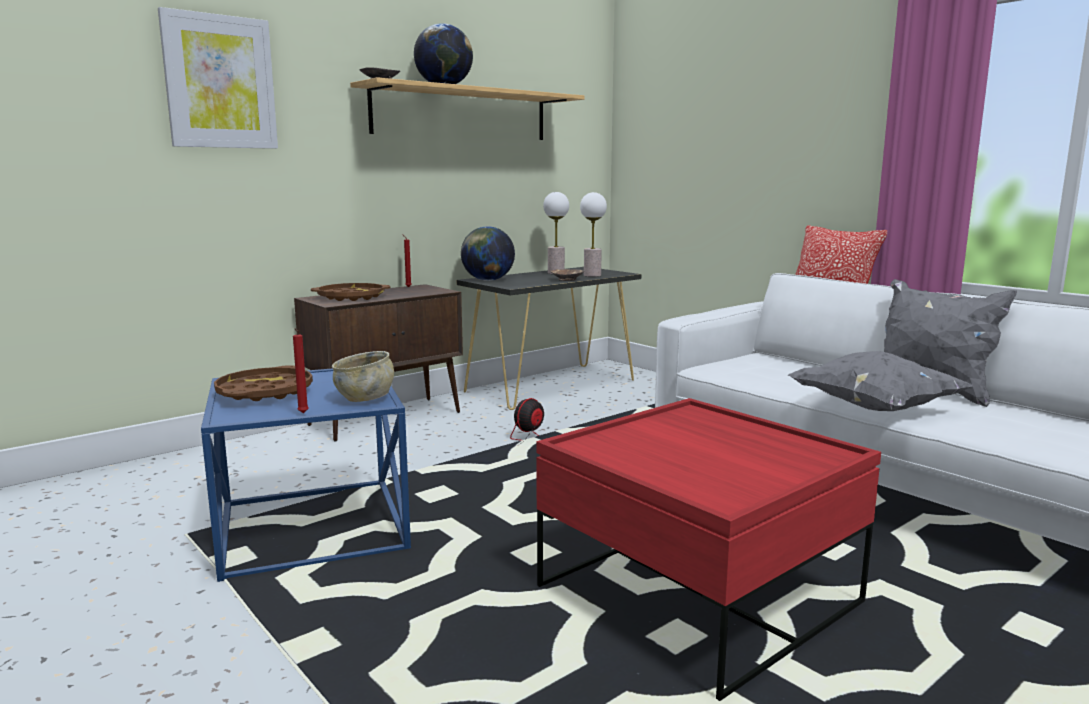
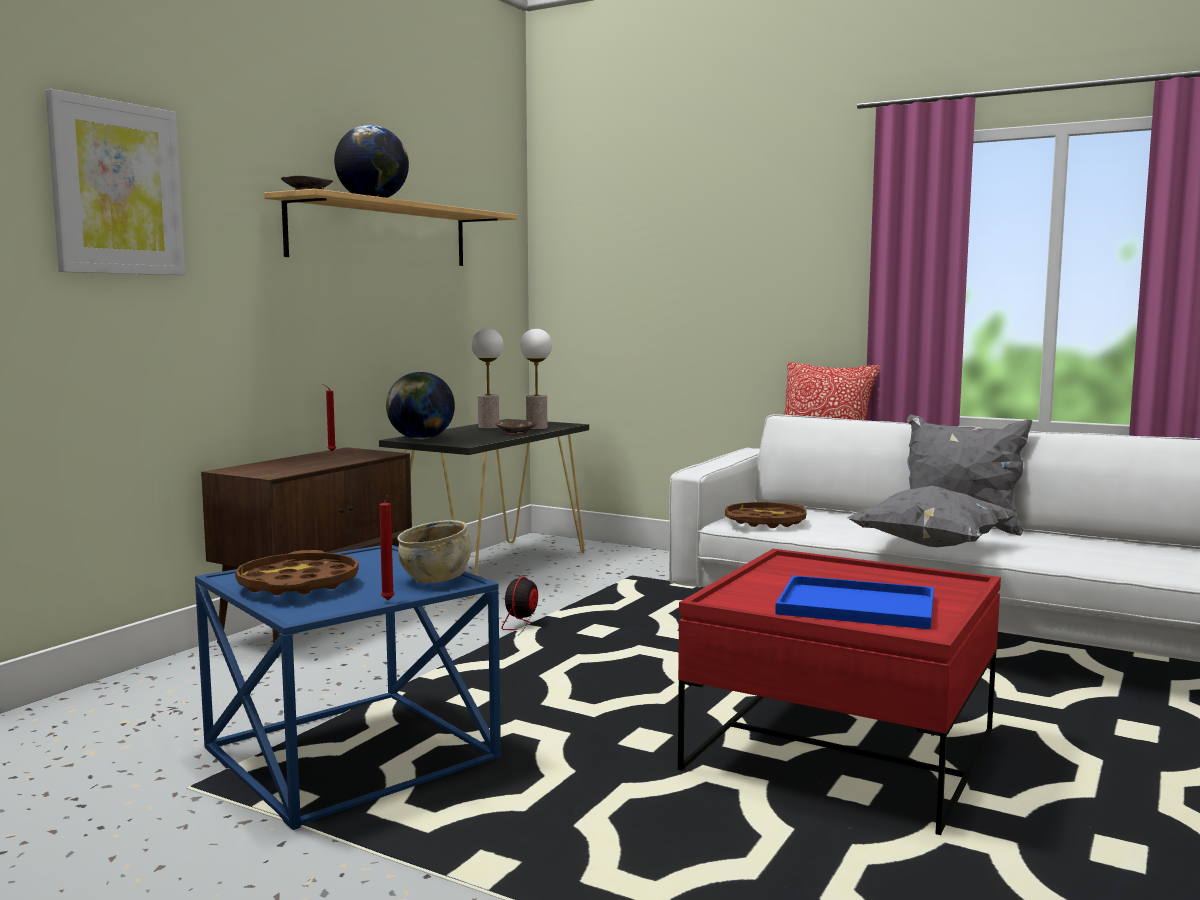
camera: 20 degrees left, 5 degrees down
brown tray [311,283,390,301] -> brown tray moved to [725,502,806,528]
none -> blue tray [775,575,934,630]

